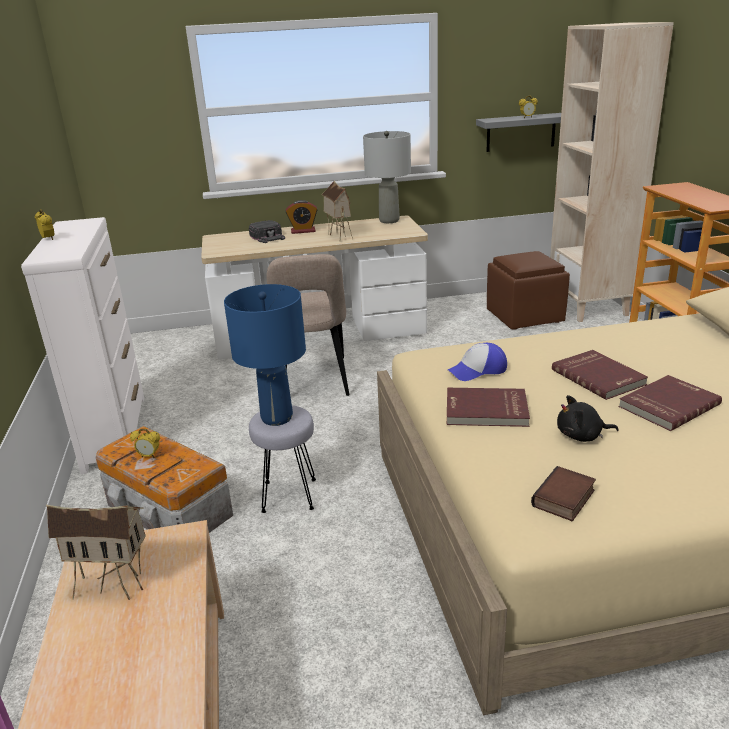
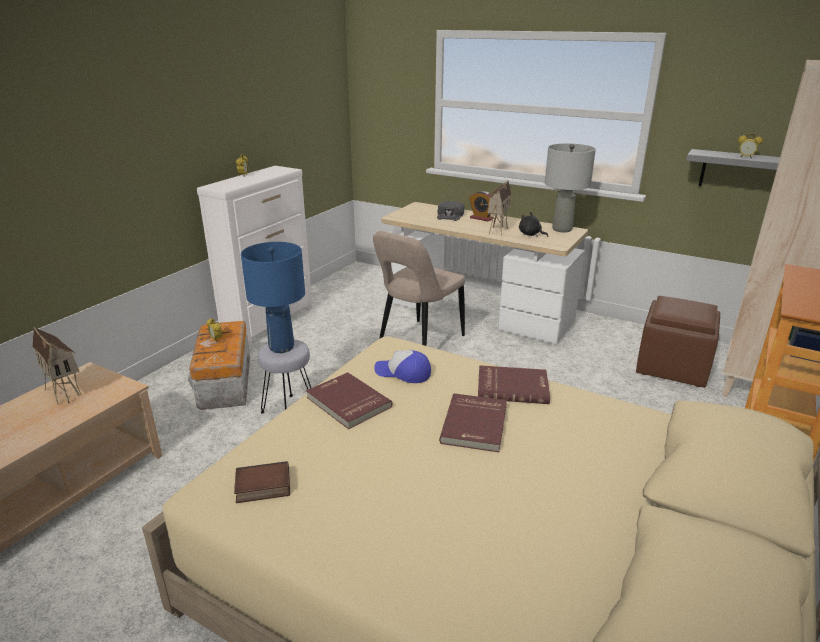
camera: 40 degrees right, 0 degrees up
black plush toy [557,395,619,442] -> black plush toy moved to [519,212,548,237]
red book [618,375,722,431] -> red book moved to [478,365,550,404]

